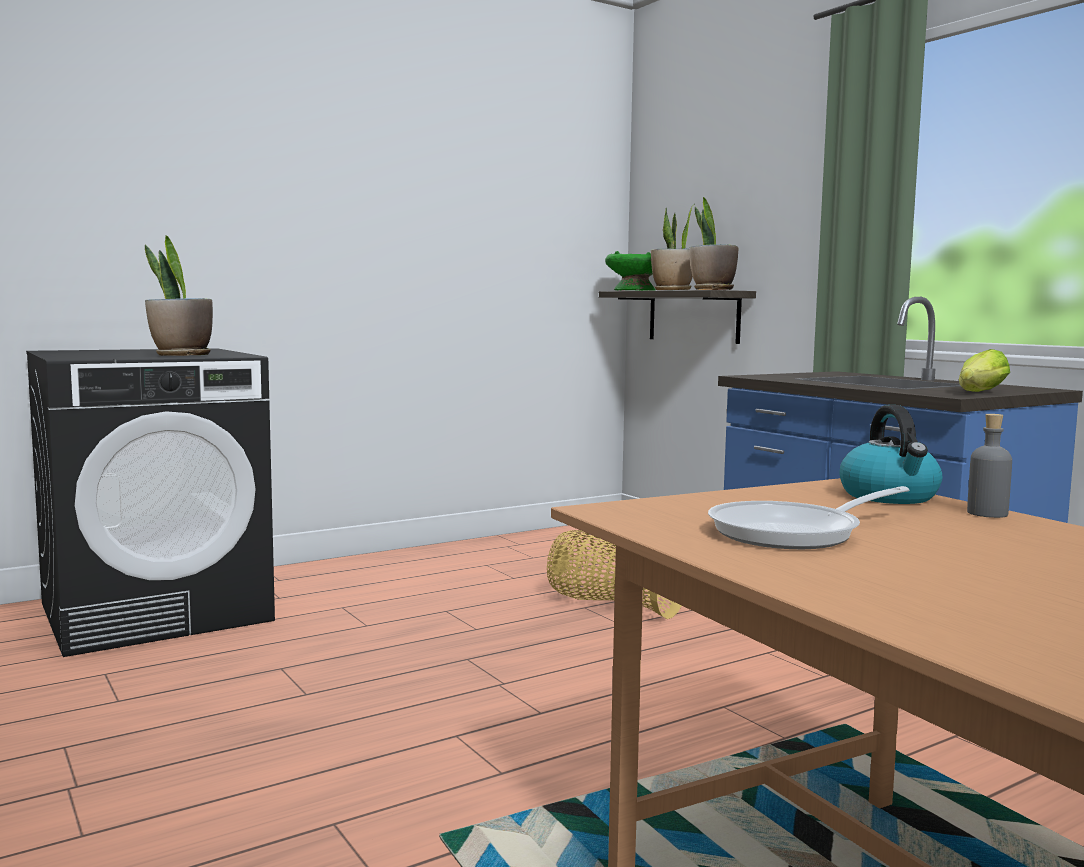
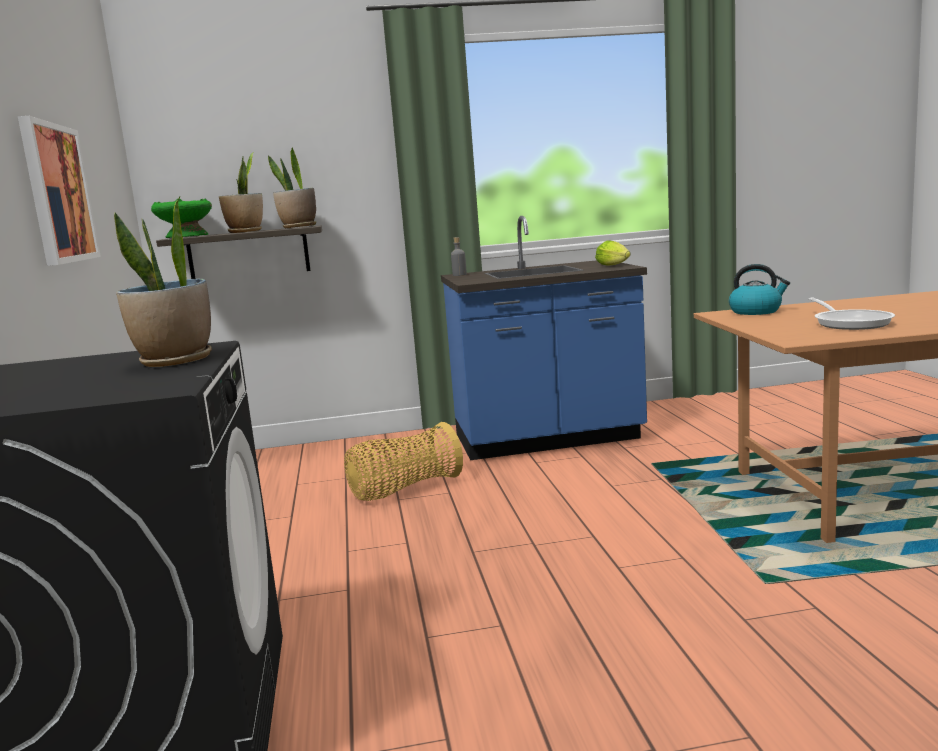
camera: 65 degrees left, 5 degrees up
grey bottle [967,414,1012,518] -> grey bottle moved to [451,237,467,276]
none -> picture [18,116,101,266]

